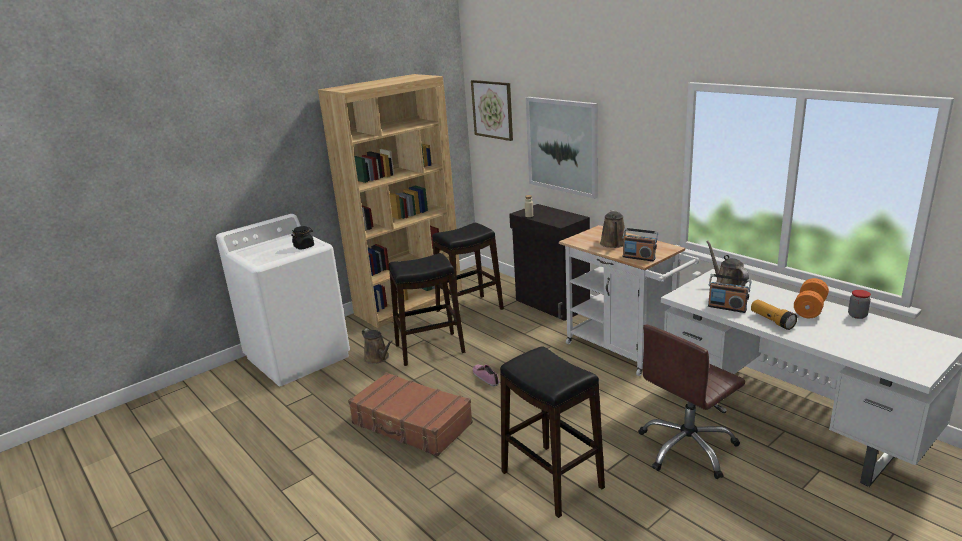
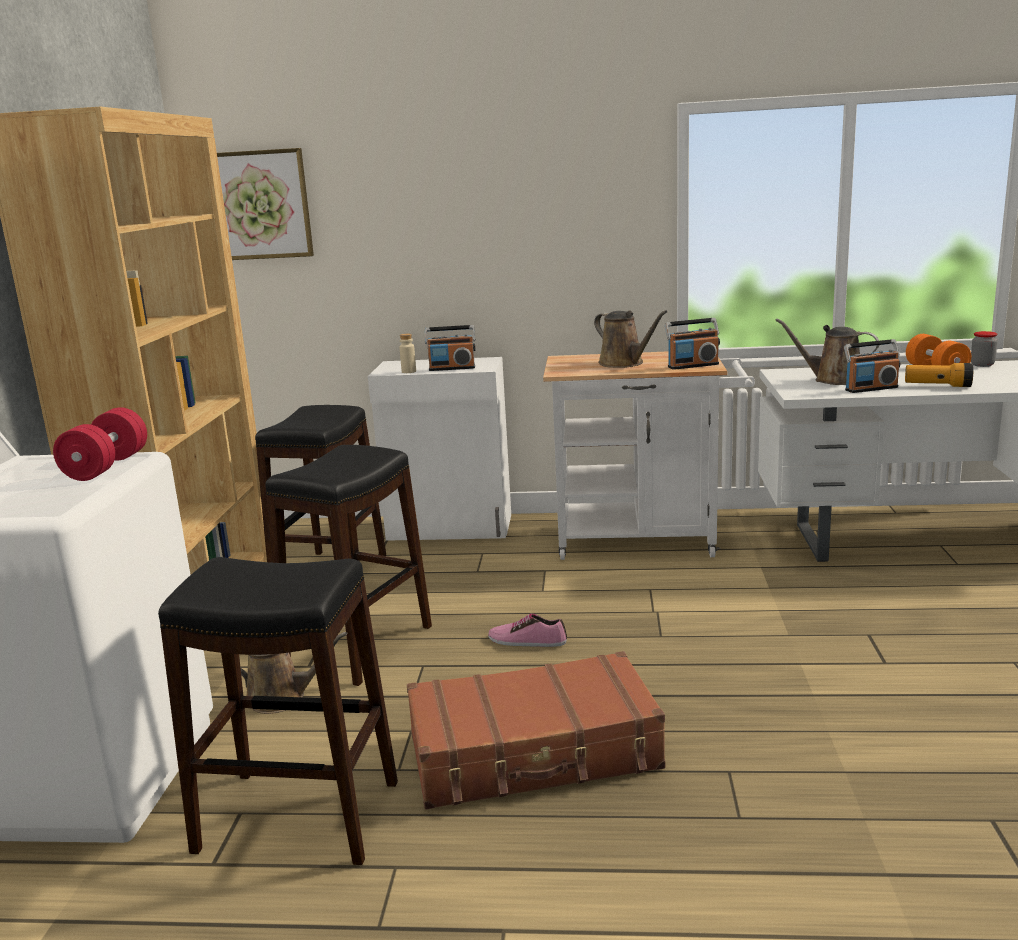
camera: 45 degrees left, 5 degrees down
black jar [291,226,314,250] -> red dumbbell [53,407,147,481]
black stool [500,347,605,518] -> black stool moved to [158,557,398,865]
black cabinet [509,204,590,321] -> white cabinet [368,357,511,541]
picture [526,97,598,199] -> none
brown office chair [639,324,745,479] -> none
none -> radio [425,325,476,371]

